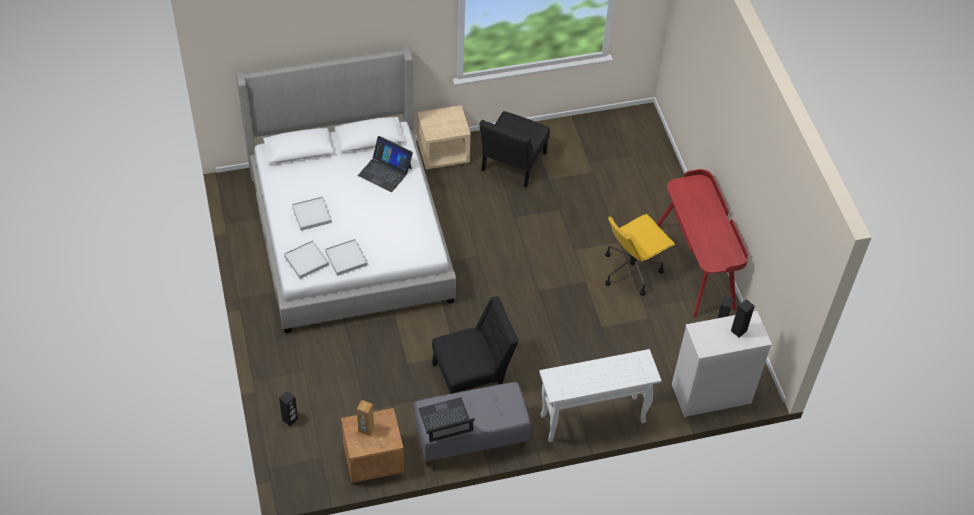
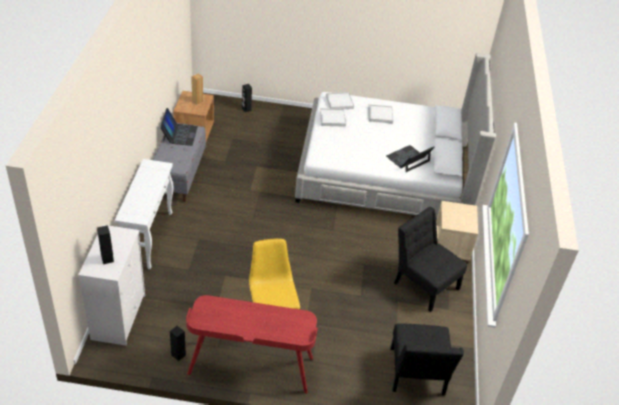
camera: 110 degrees right, 10 degrees down
black chair [432,296,519,394] -> black chair moved to [390,323,464,395]

